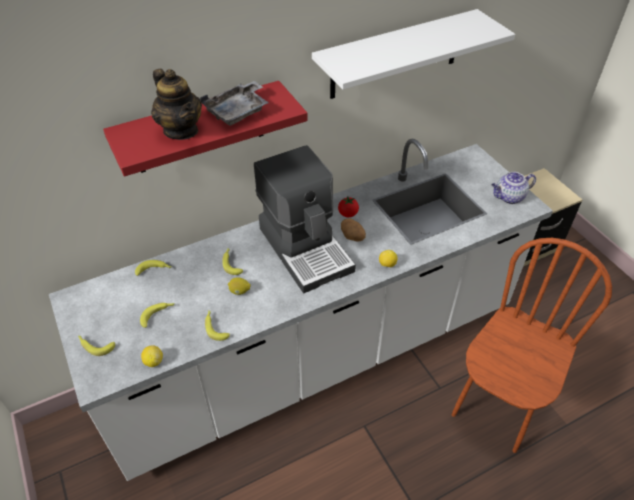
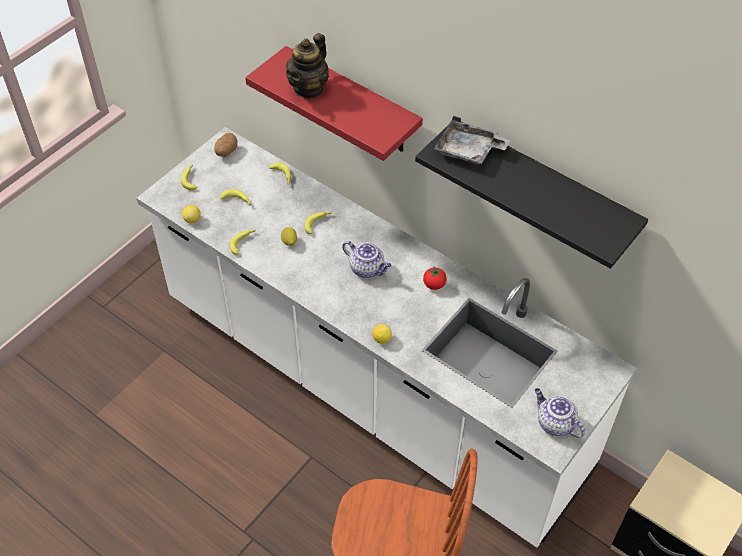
camera: 65 degrees right, 5 degrees up
grey tray [200,81,269,126] -> grey tray moved to [434,116,510,165]
coffee machine [254,145,356,294] -> teapot [342,241,392,278]
white shelf [312,9,515,99] -> black shelf [415,126,648,269]
potato [341,218,366,242] -> potato moved to [214,133,238,157]

